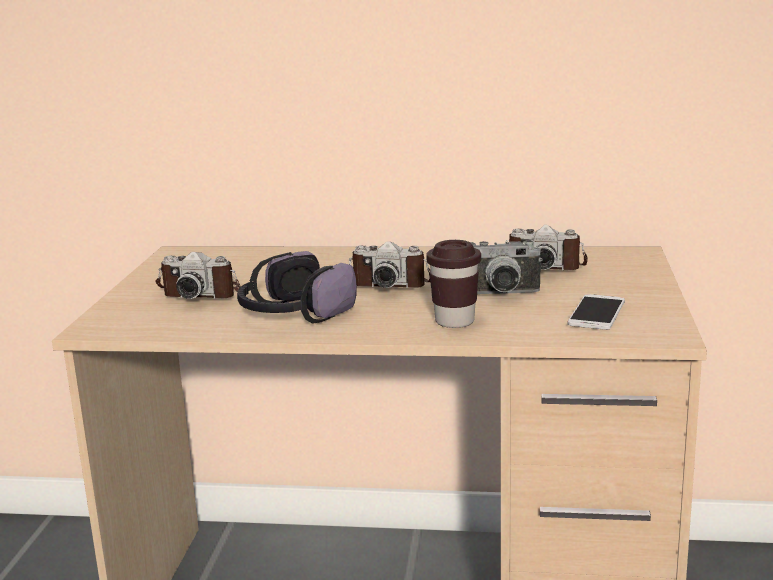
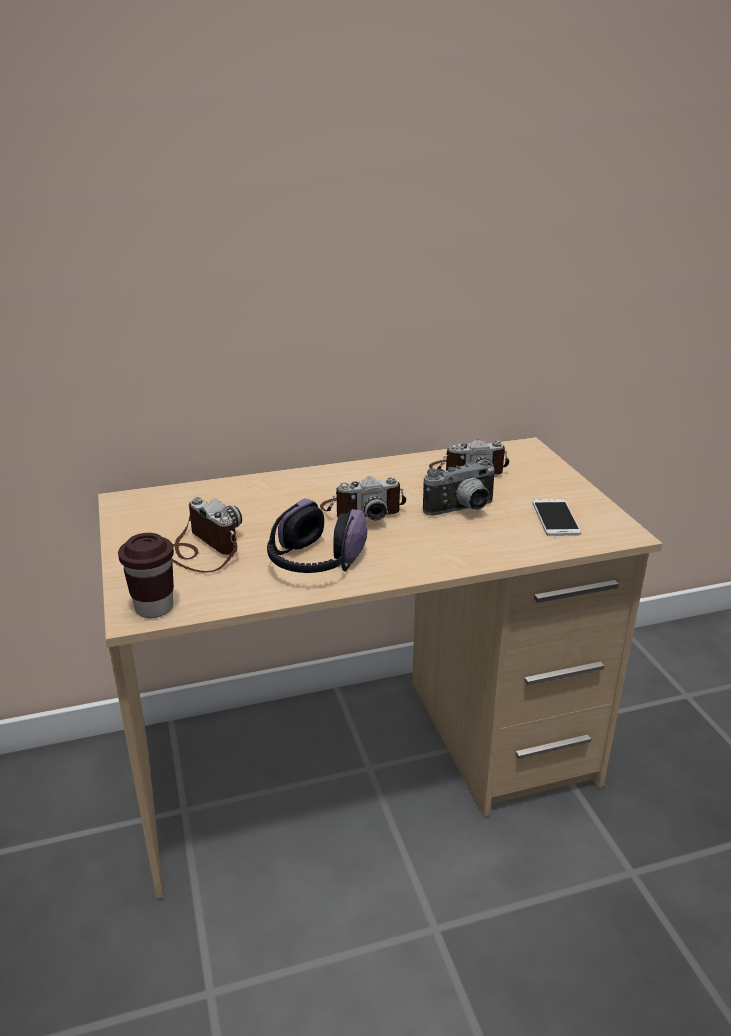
camera: 25 degrees left, 10 degrees up
camera [155,252,241,299] -> camera turned 120 degrees counterclockwise [171,497,242,573]
brown cup [426,240,481,328] -> brown cup moved to [118,533,174,618]

